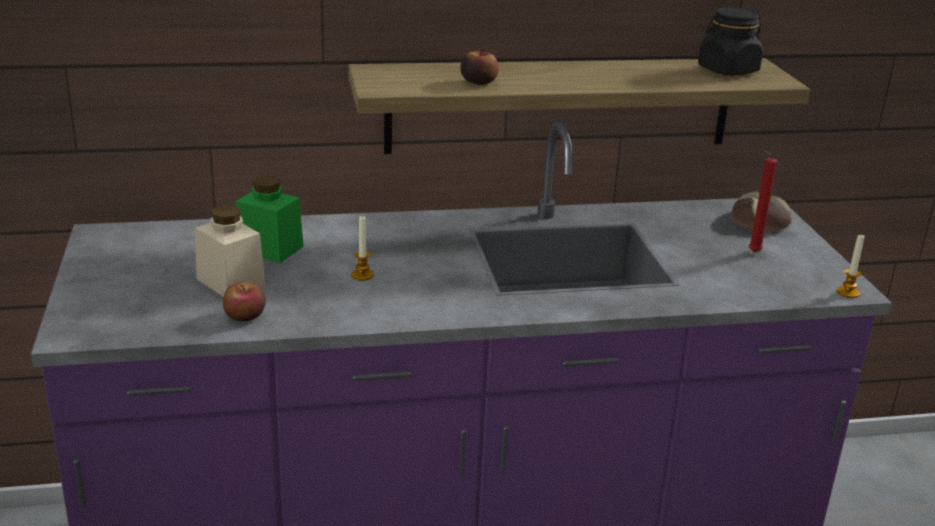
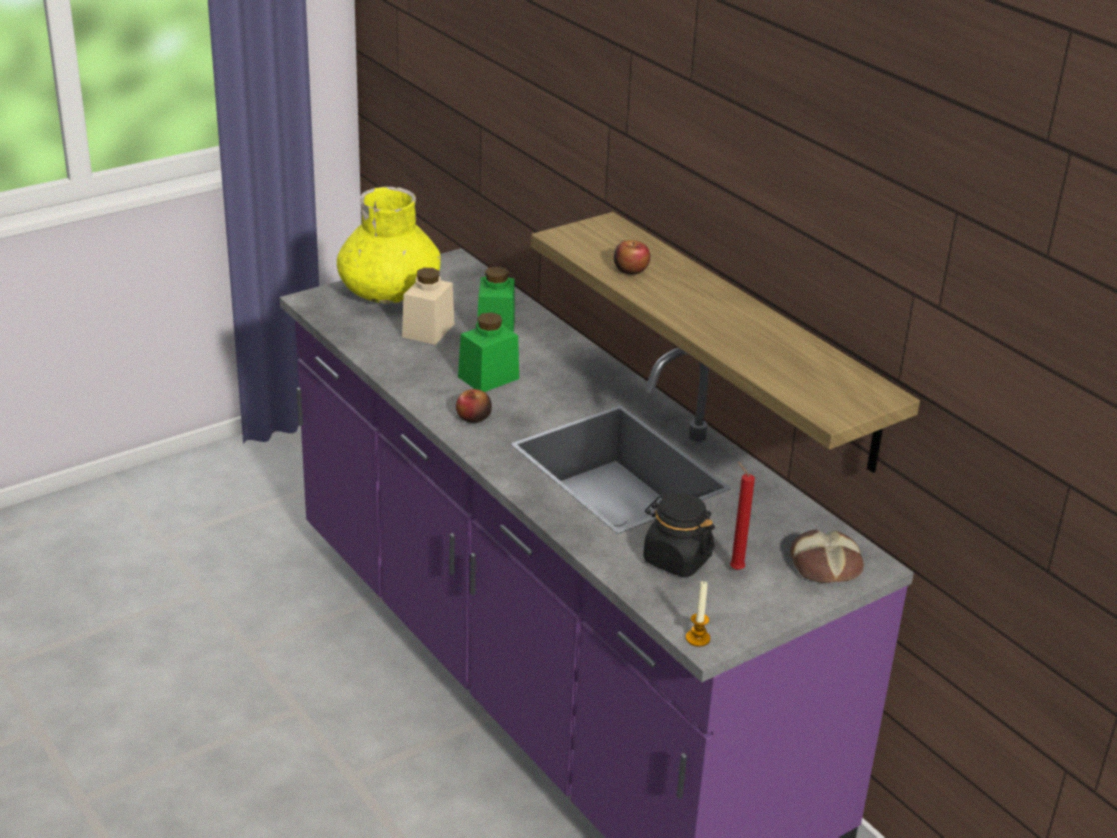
camera: 65 degrees right, 5 degrees up
apple [223,282,266,322] -> apple moved to [456,389,492,423]
candle [352,215,374,281] -> green jar [458,312,519,392]
black jar [698,7,763,76] -> black jar moved to [643,493,715,577]
none -> yellow vase [337,187,441,303]

